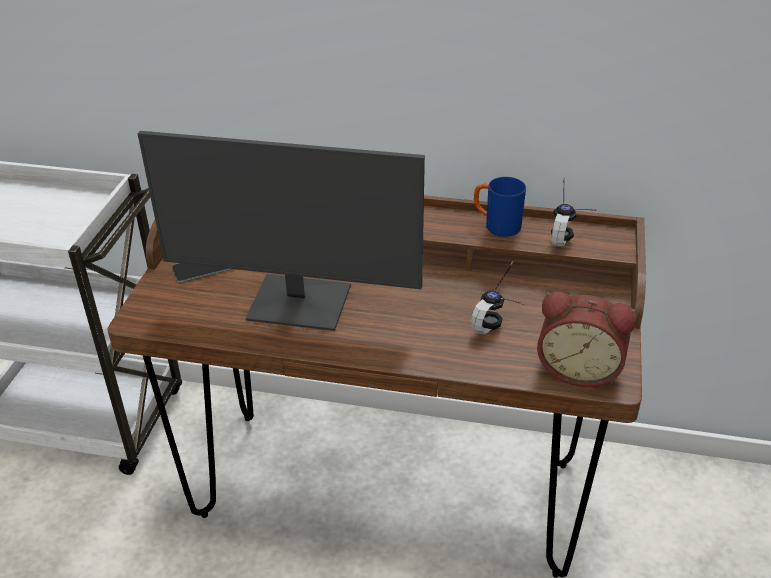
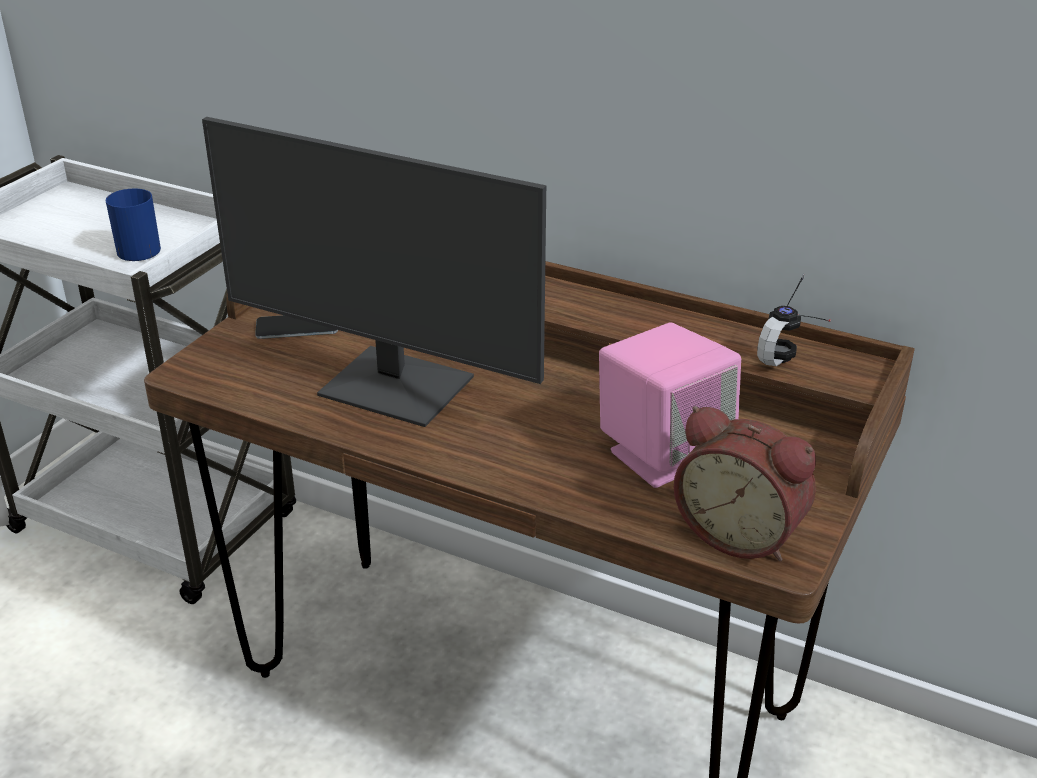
camera: 15 degrees right, 5 degrees down
headphones [471,262,524,335] -> pink speaker [599,322,741,488]
blue mug [474,177,526,237] -> blue mug moved to [106,189,161,261]

